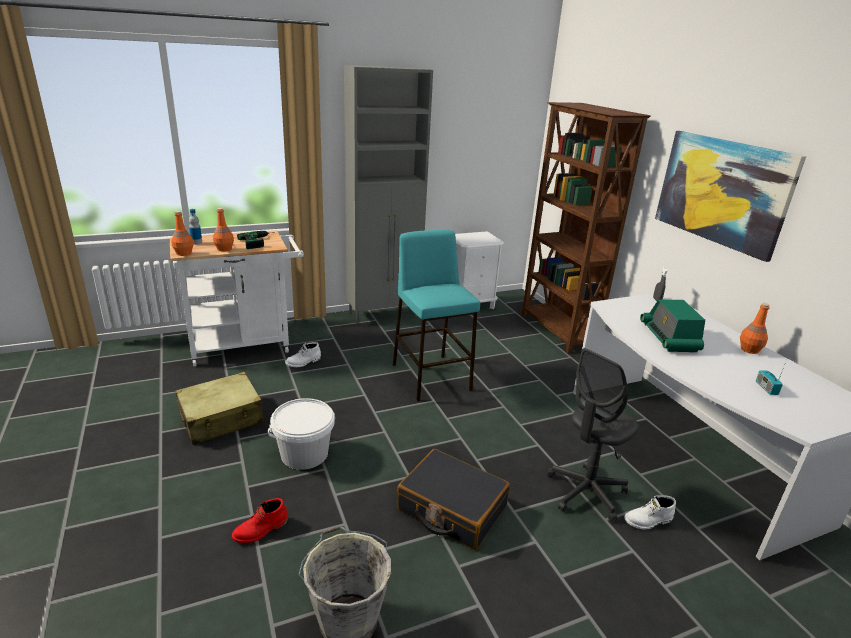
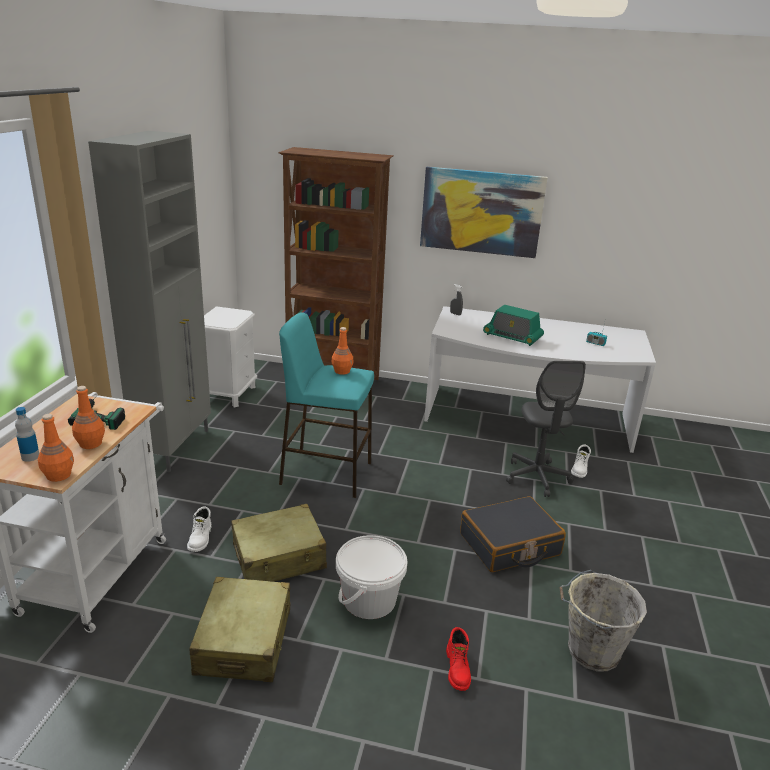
camera: 55 degrees left, 0 degrees up
orange bottle [740,303,770,354] -> orange bottle moved to [331,327,353,375]
none -> beige suitcase [231,504,327,582]

